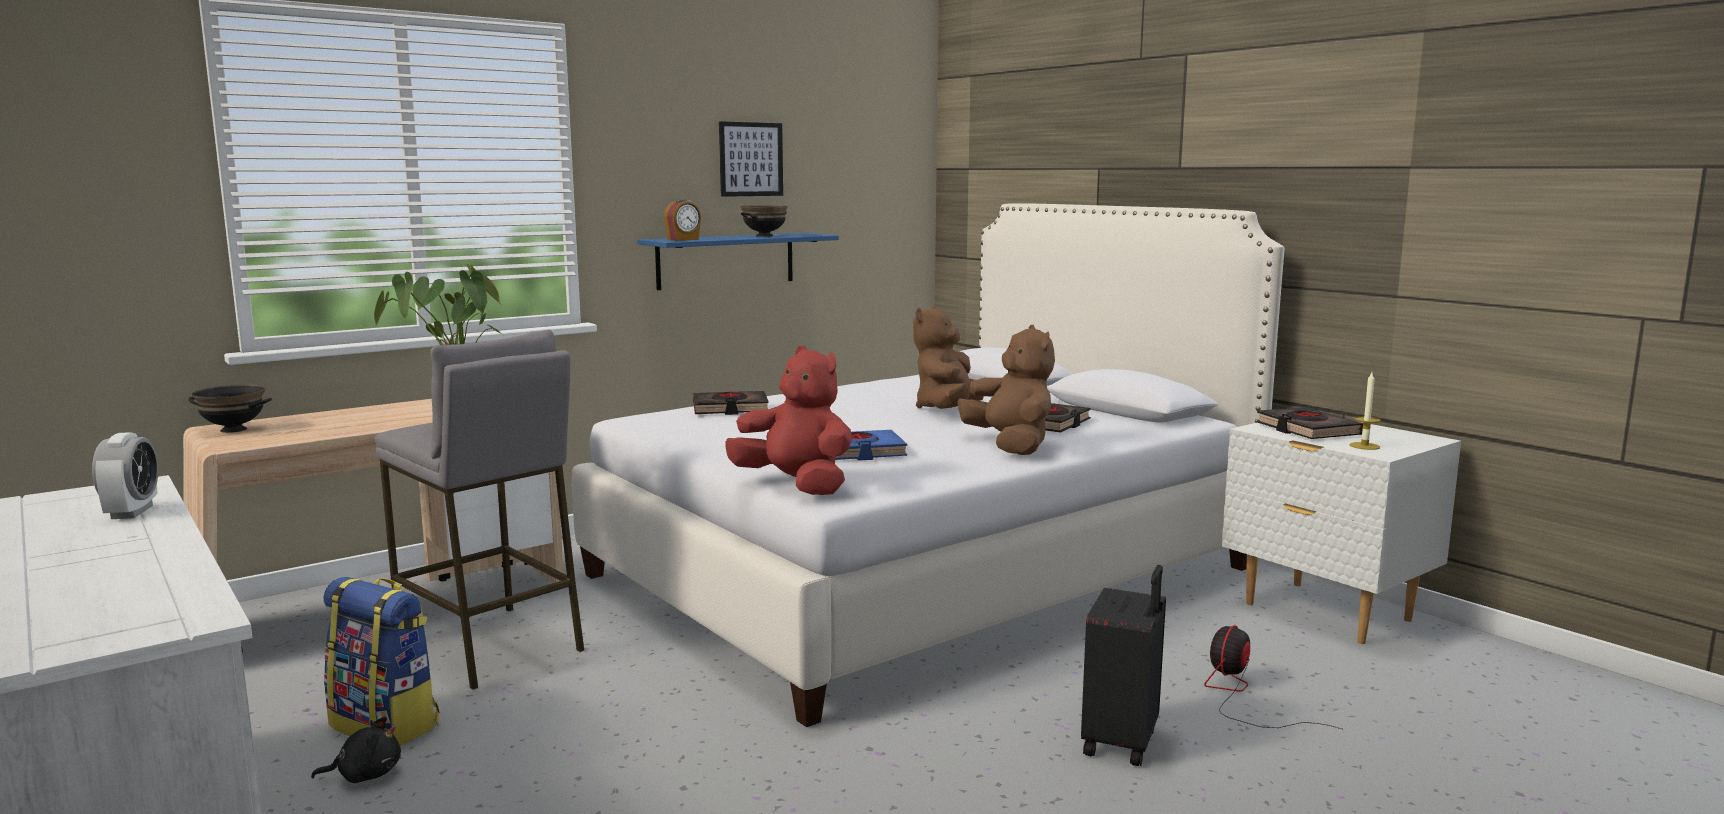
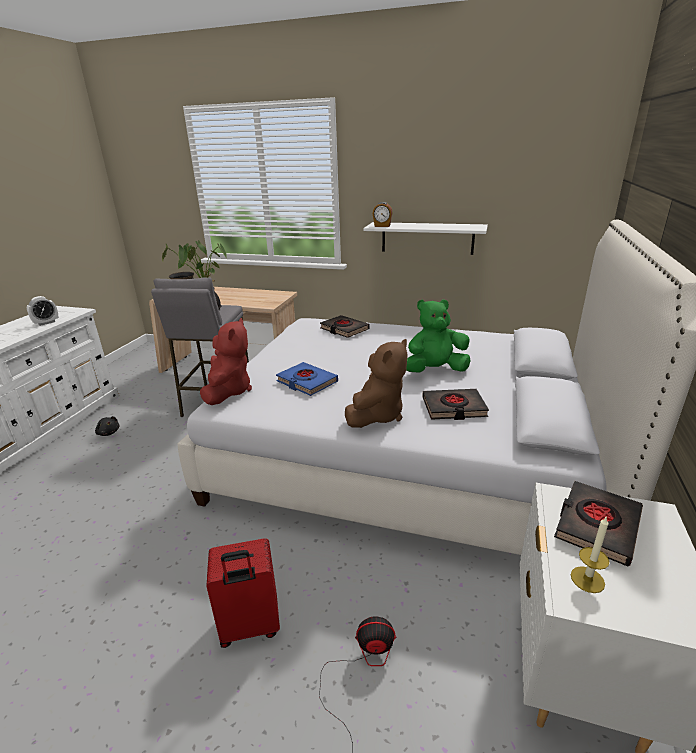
camera: 55 degrees right, 15 degrees up
backpack [323,577,439,746] -> none
blue shelf [637,233,839,290] -> white shelf [363,222,488,255]
picture [719,121,783,197] -> none
black bowl [740,205,788,237] -> none
brown plush toy [913,306,984,409] -> green plush toy [406,299,471,373]
black suitcase [1081,565,1166,766] -> red suitcase [206,538,280,648]

